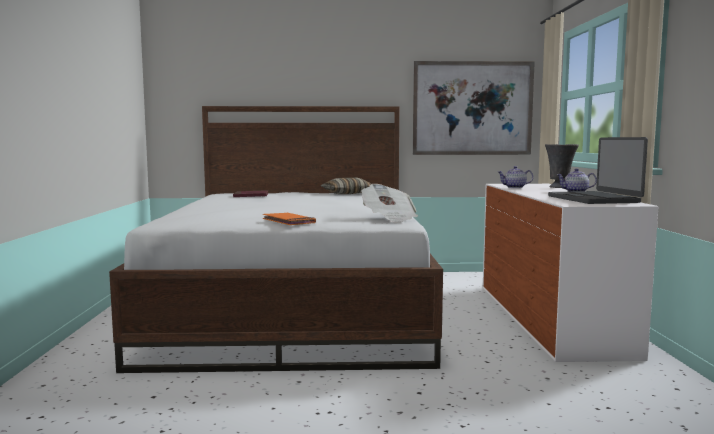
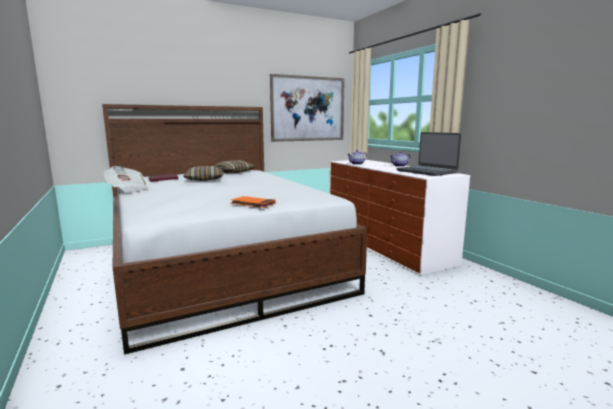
camera: 25 degrees left, 5 degrees up
newspaper [361,184,418,223] -> newspaper moved to [104,166,147,193]
grey vase [545,144,579,188] -> none
none -> pillow [184,166,224,181]

